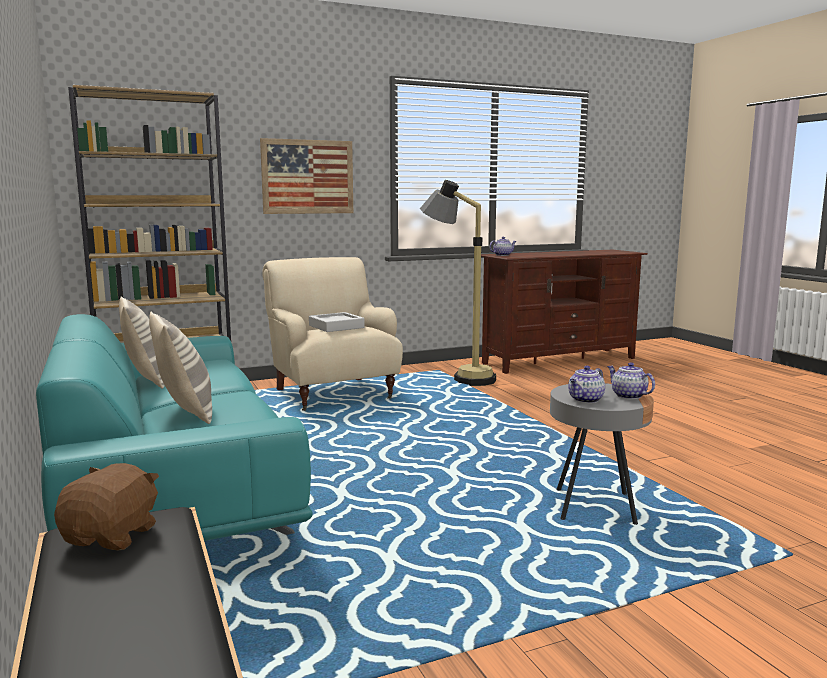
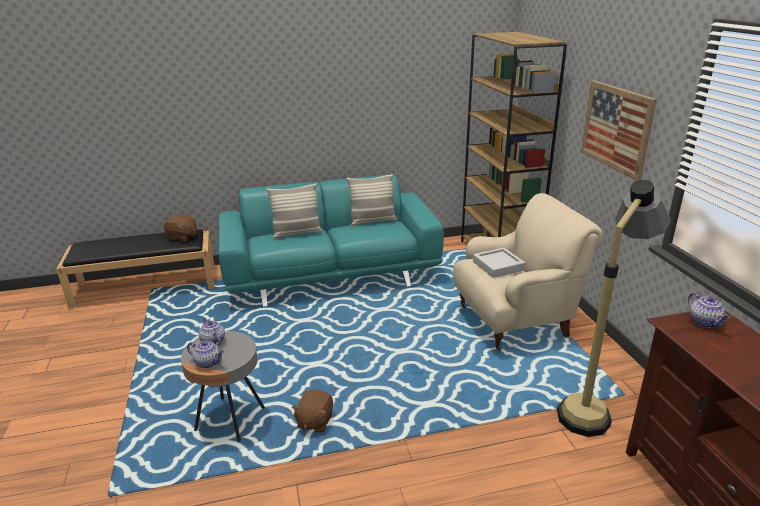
camera: 100 degrees right, 15 degrees up
teapot [607,362,655,399] -> teapot turned 45 degrees clockwise [187,341,224,368]
none -> brown plush toy [292,389,333,432]

